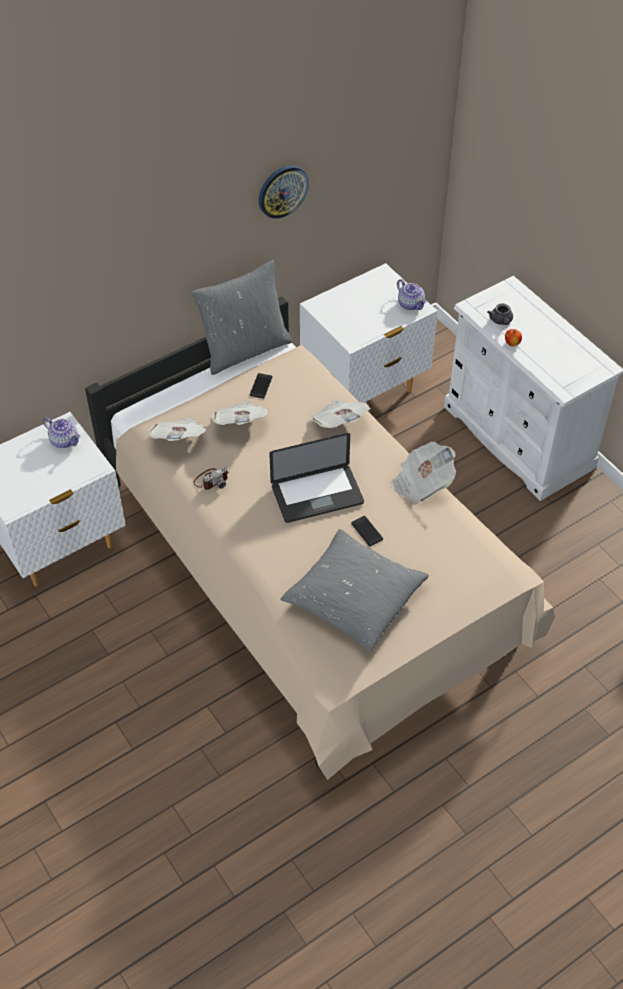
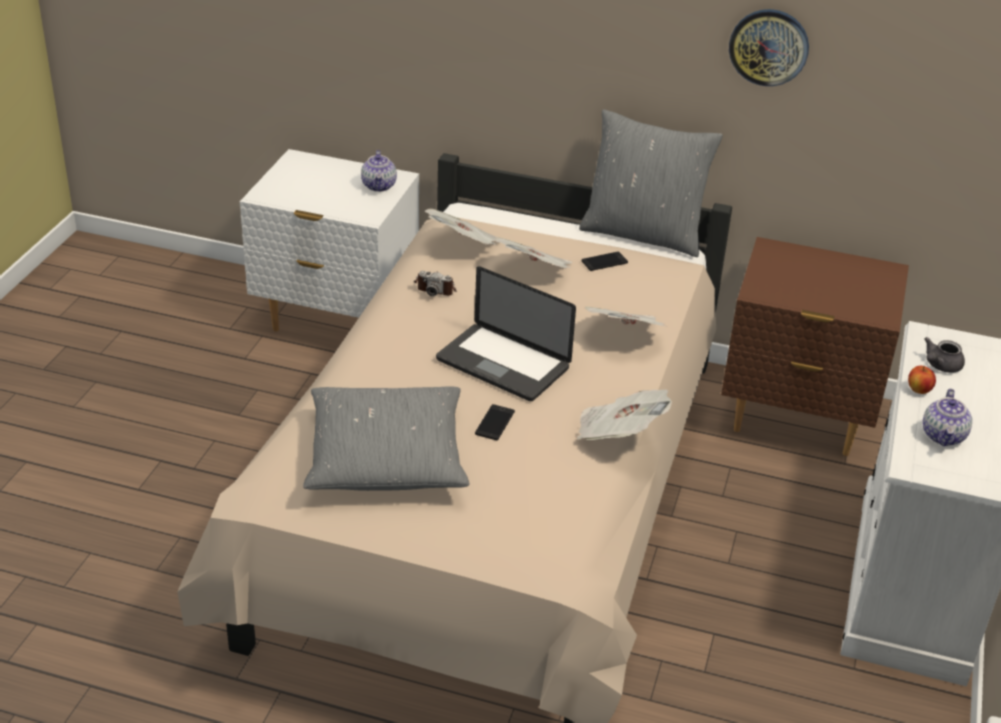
camera: 50 degrees right, 15 degrees down
white nightstand [300,263,438,403] -> brown nightstand [721,237,909,456]
teapot [397,279,427,310] -> teapot moved to [923,388,972,446]

